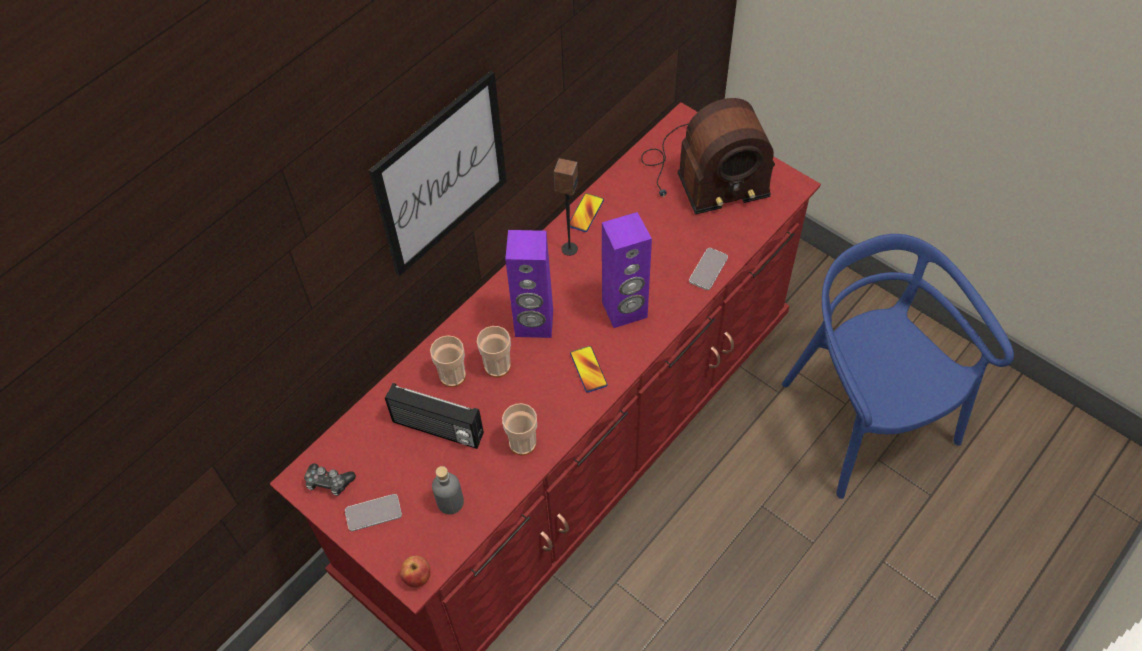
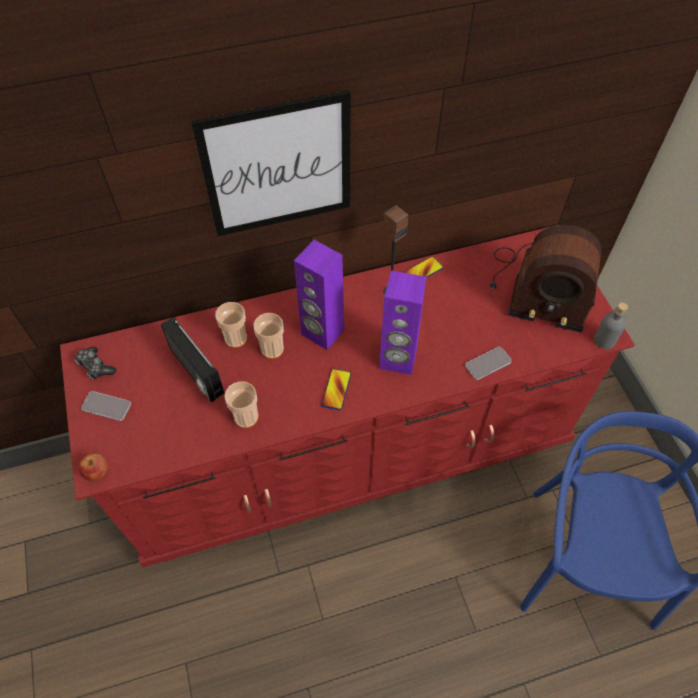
camera: 30 degrees right, 0 degrees up
grey bottle [432,466,464,514] -> grey bottle moved to [594,302,628,349]

